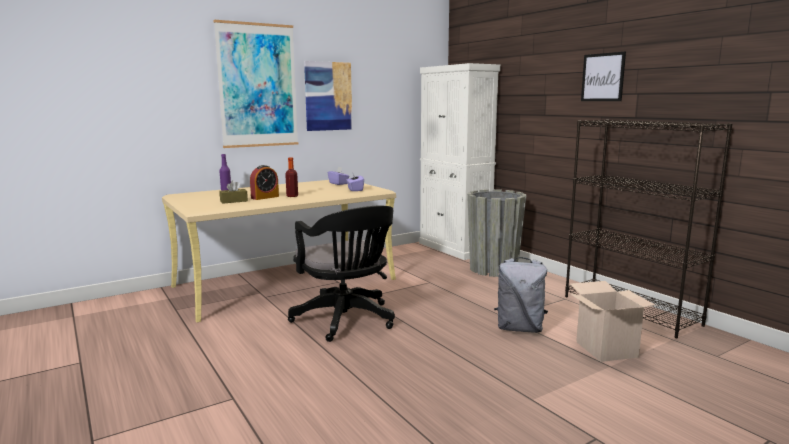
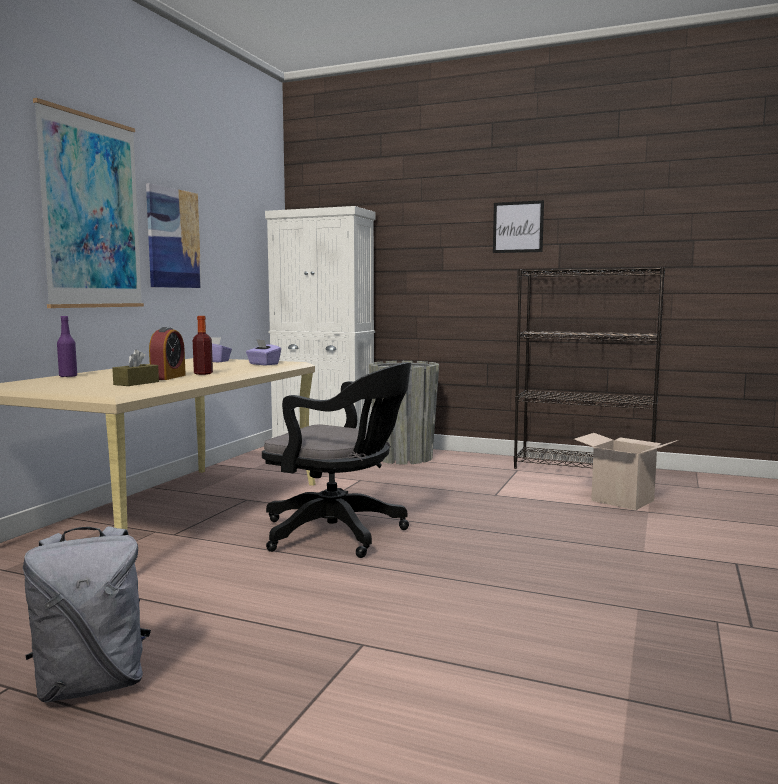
camera: 35 degrees left, 5 degrees down
grey backpack [494,257,548,333] -> grey backpack moved to [23,526,151,702]

